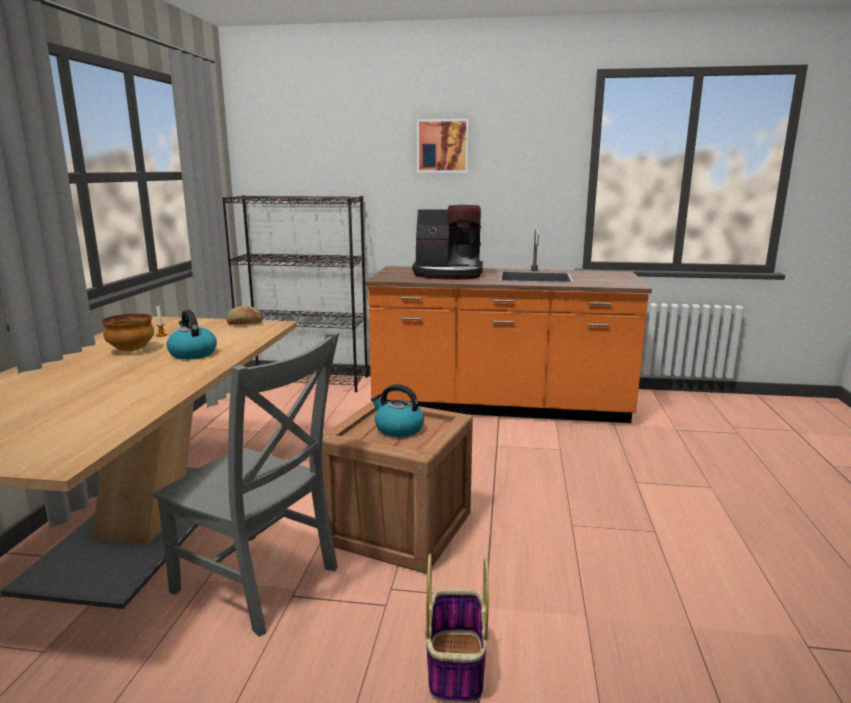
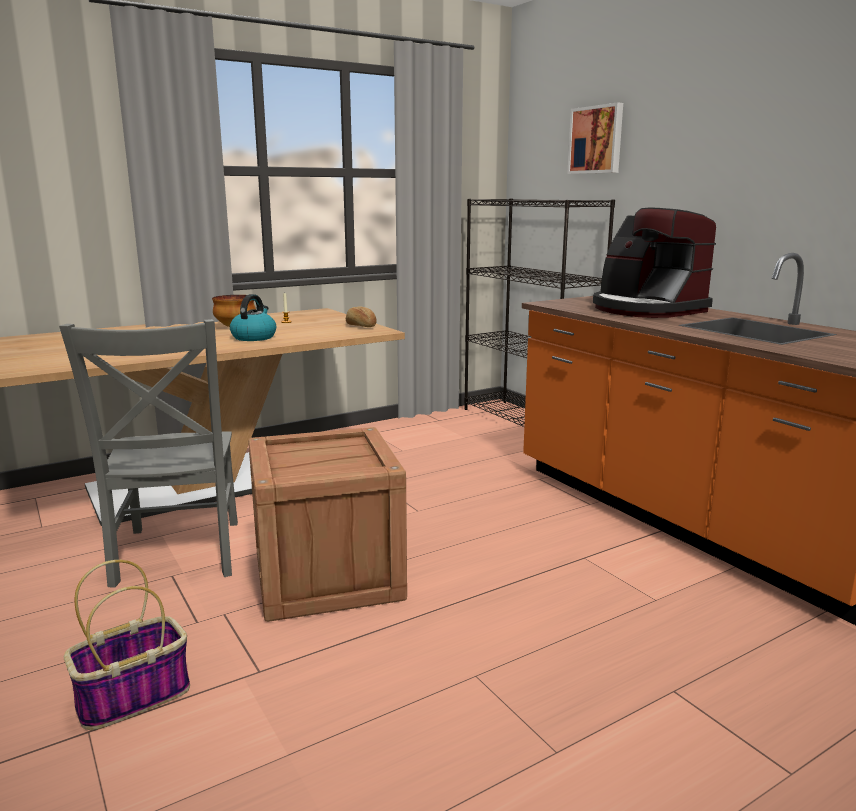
camera: 50 degrees right, 0 degrees up
kettle [371,384,424,437] -> none
picture [417,119,469,173] -> picture moved to [567,102,623,174]

